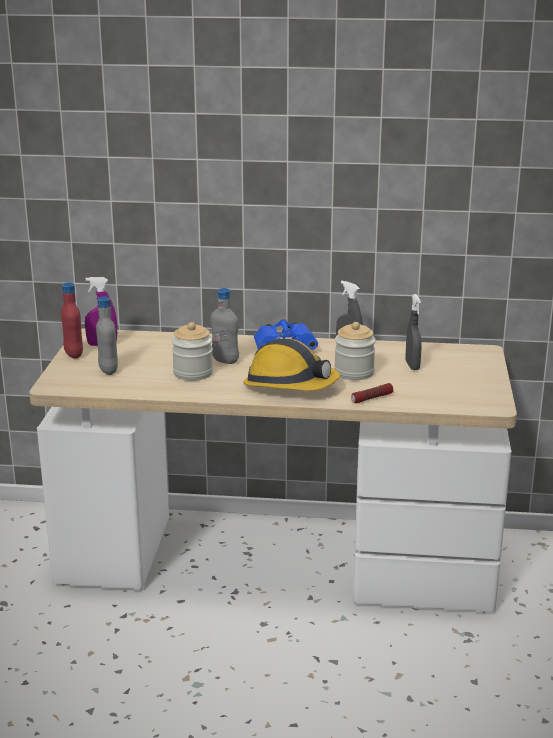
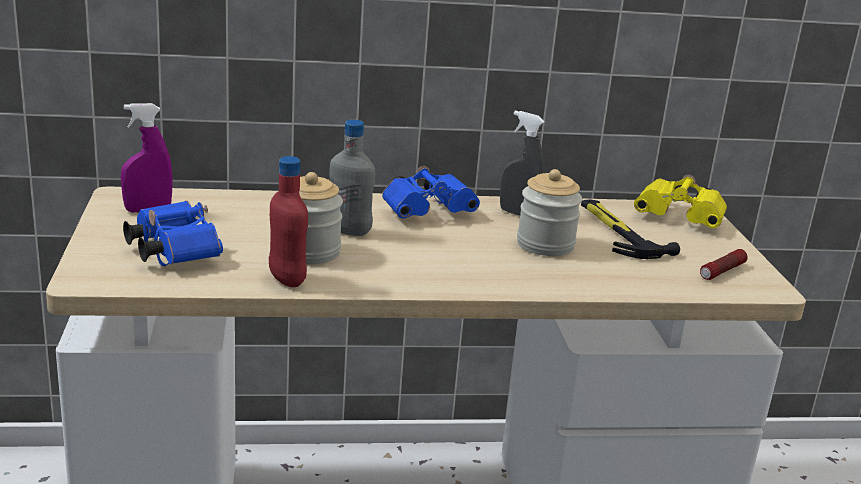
camera: 15 degrees left, 0 degrees up
red bottle [61,283,83,359] -> red bottle moved to [269,156,308,287]
grey bottle [96,296,118,375] -> blue binoculars [123,200,223,266]
hard hat [243,338,340,391] -> none
flashlight [351,383,393,404] -> flashlight moved to [700,249,748,280]
grey spray bottle [406,294,422,370] -> hammer [581,199,680,259]
none -> yellow binoculars [634,175,727,228]

